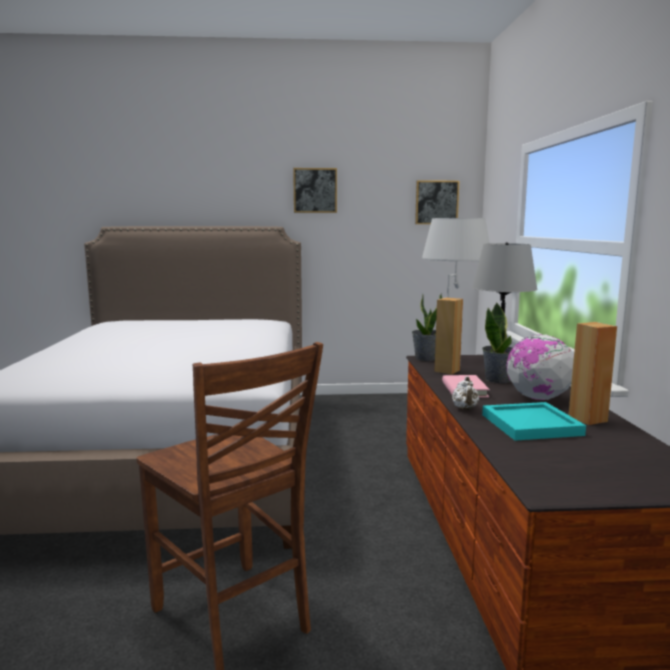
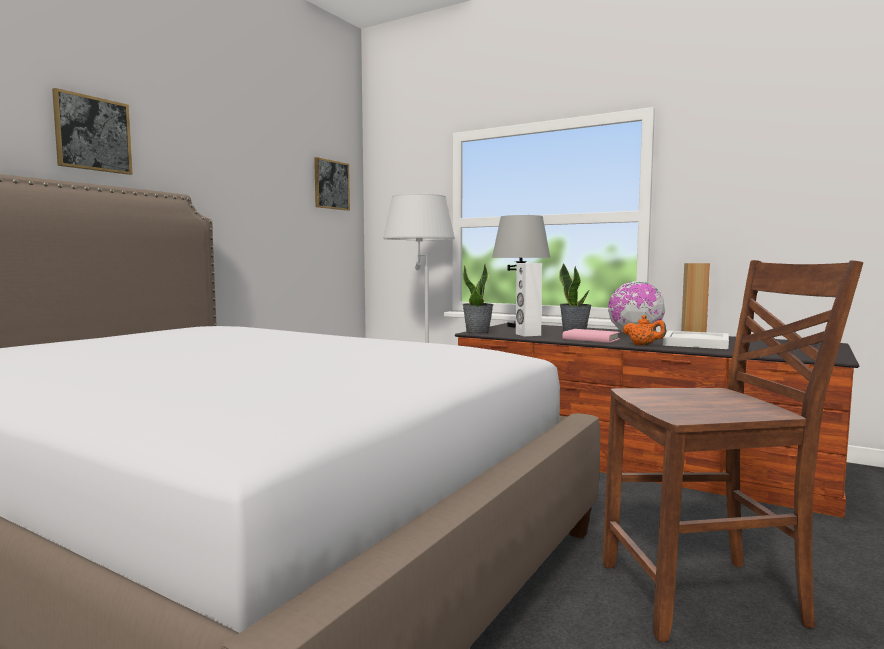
camera: 55 degrees left, 5 degrees down
picture [293,168,337,213] -> picture moved to [52,88,132,175]
brown speaker [434,298,463,375] -> white speaker [516,263,542,336]
white teapot [452,376,479,410] -> orange teapot [623,315,666,345]
turquoise tray [482,402,586,441] -> white tray [663,331,729,349]

